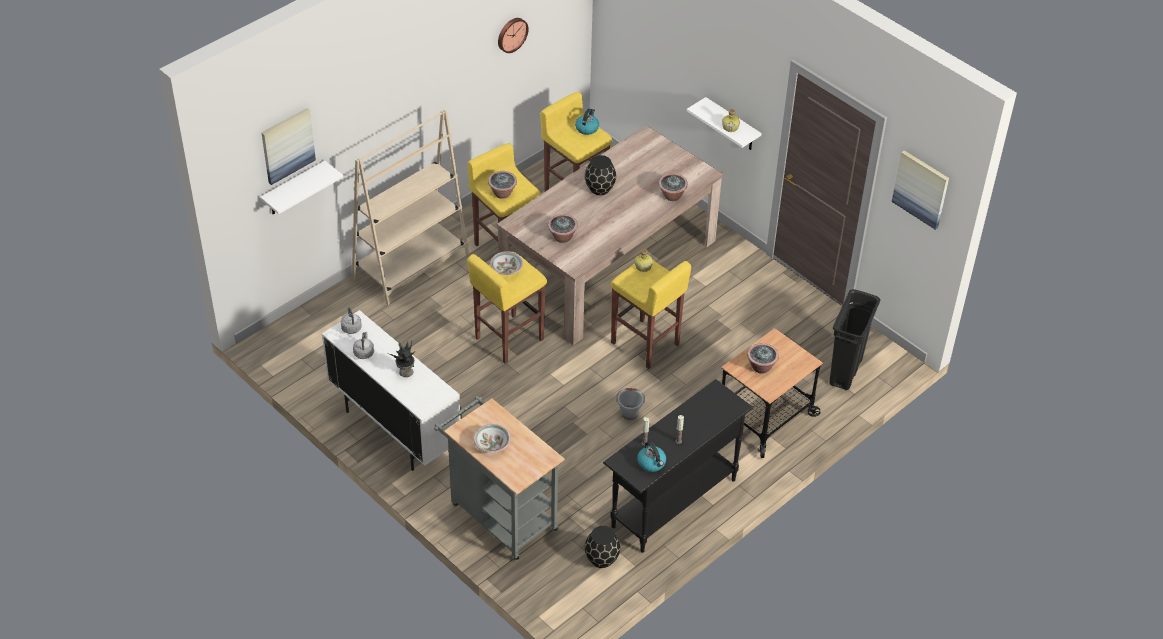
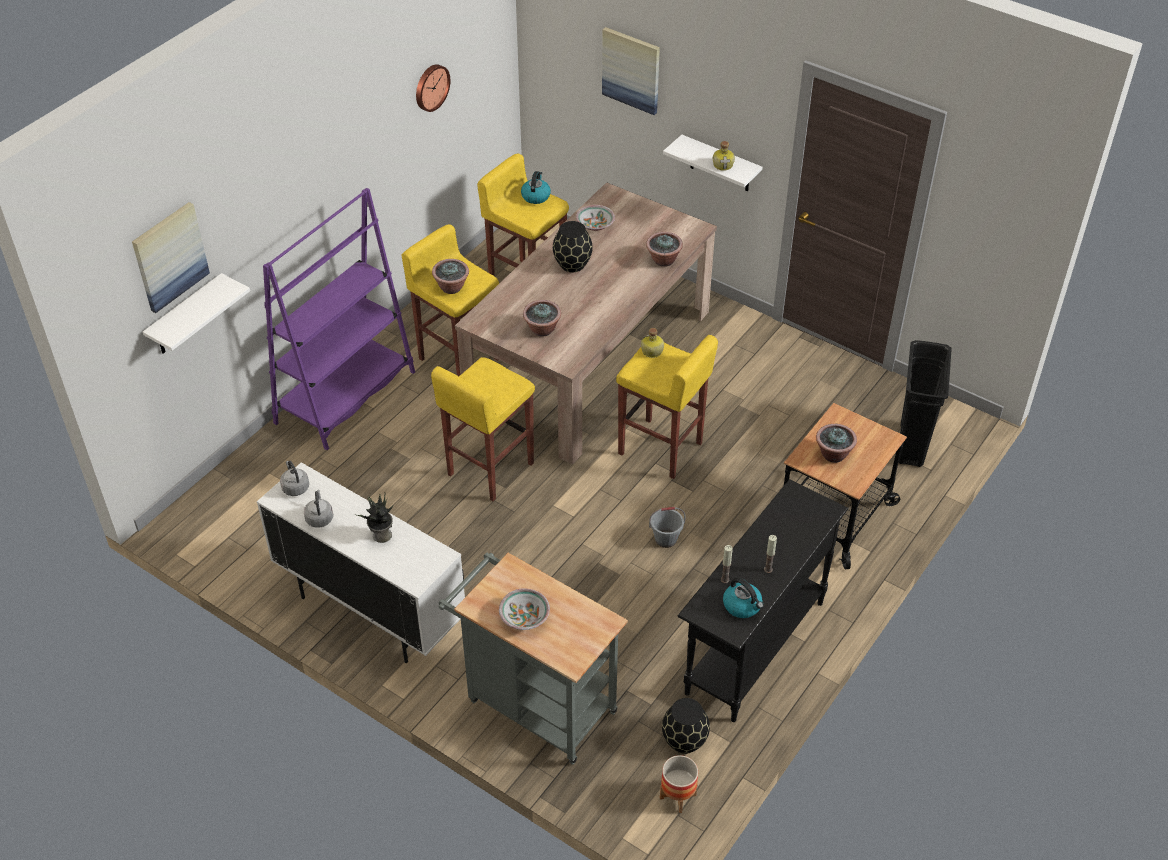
camera: 10 degrees left, 0 degrees up
beige bookcase [351,110,469,305] -> purple bookcase [263,188,415,450]
bowl [490,251,523,275] -> bowl moved to [576,205,615,231]
picture [892,150,949,230] -> picture moved to [602,27,660,115]
none -> planter [660,755,698,813]

